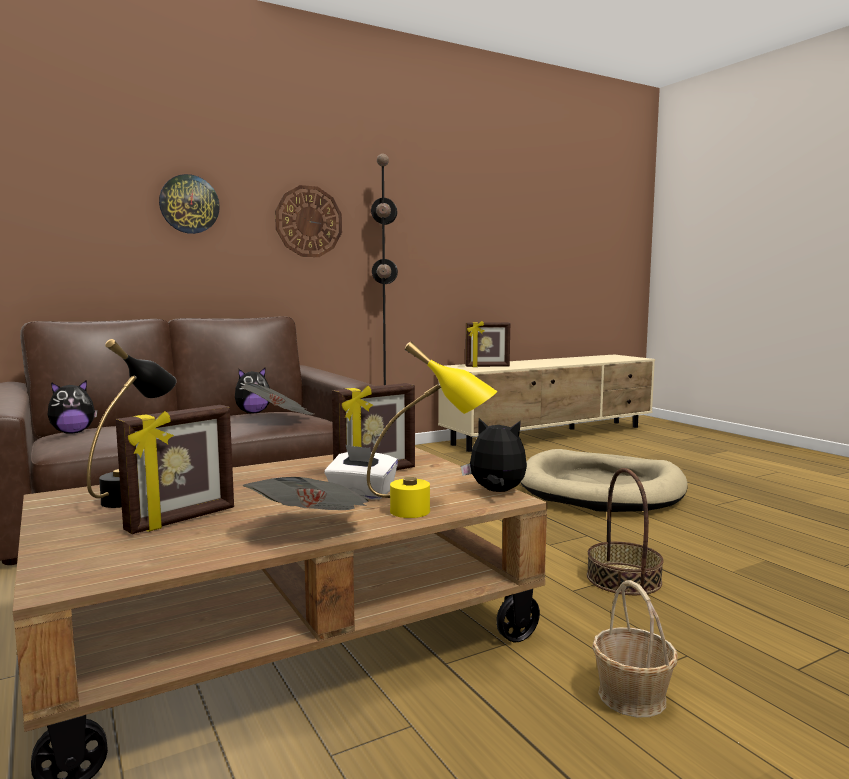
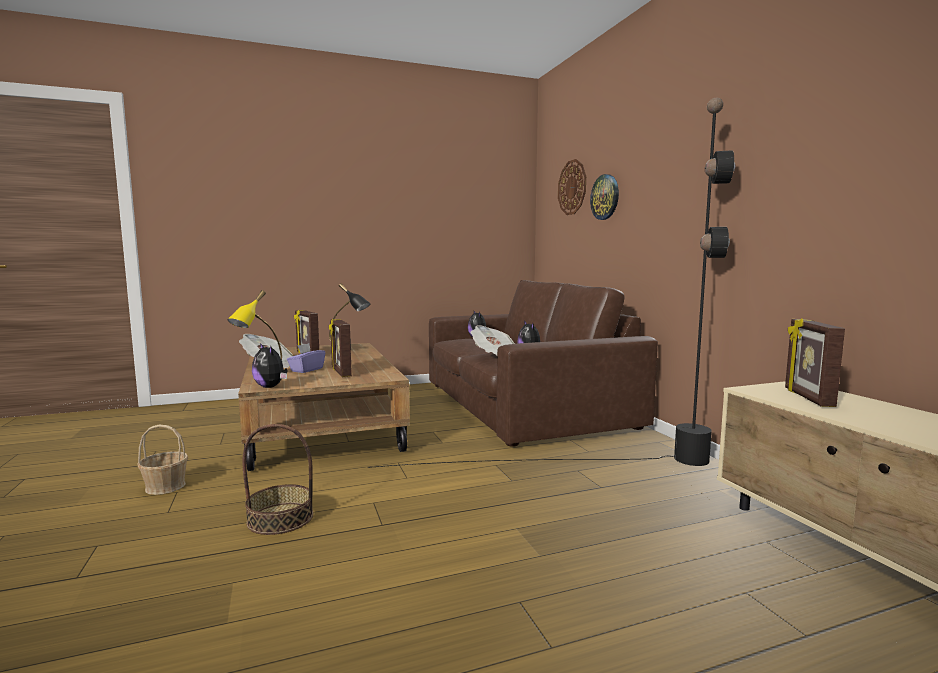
camera: 100 degrees right, 0 degrees up
wall clock [275,185,342,257] -> wall clock moved to [558,159,586,215]
white tissue box [325,445,398,500] -> purple tissue box [287,343,325,373]
plush toy [461,418,527,492] -> plush toy turned 105 degrees clockwise [252,343,287,388]
beige dog bed [520,449,688,512] -> none

